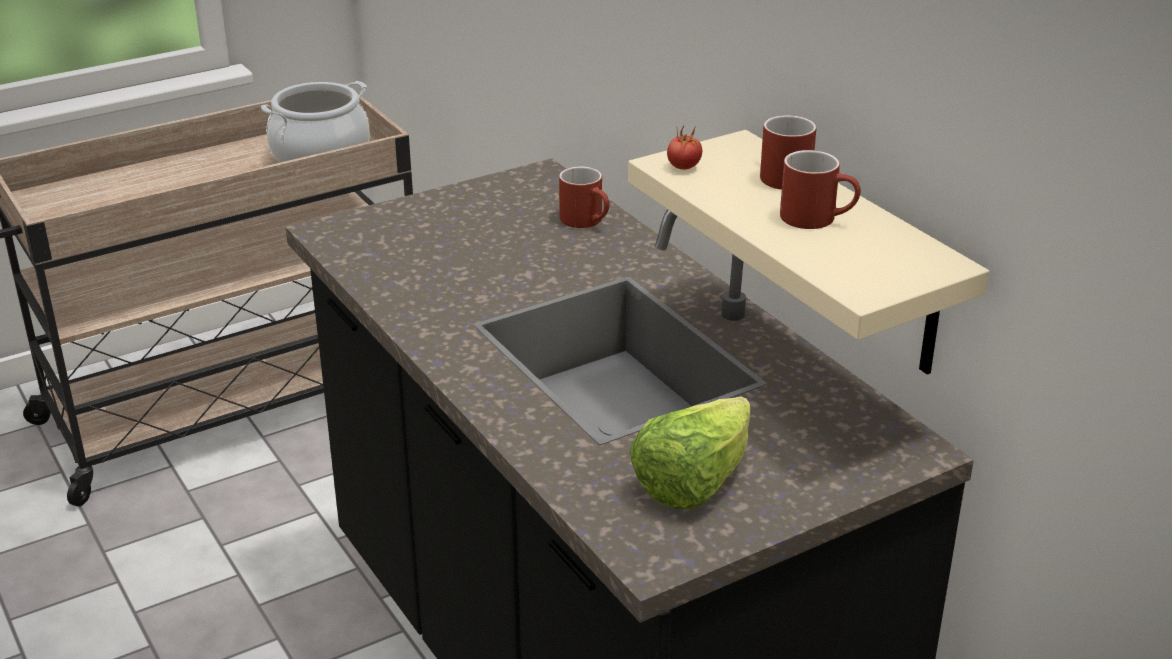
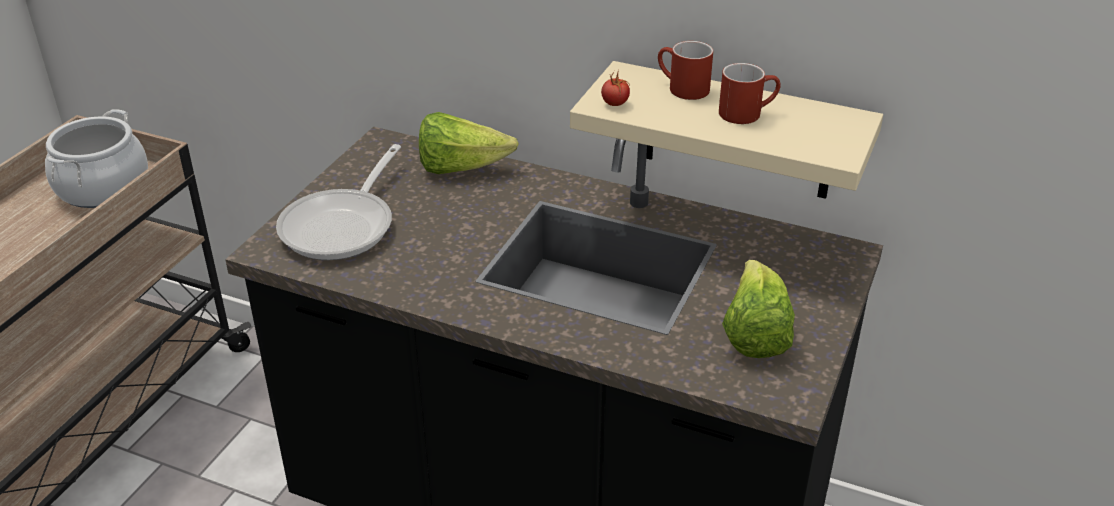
camera: 35 degrees left, 5 degrees up
red mug [559,166,609,228] -> lettuce [419,112,519,174]
none -> frying pan [276,144,401,260]

